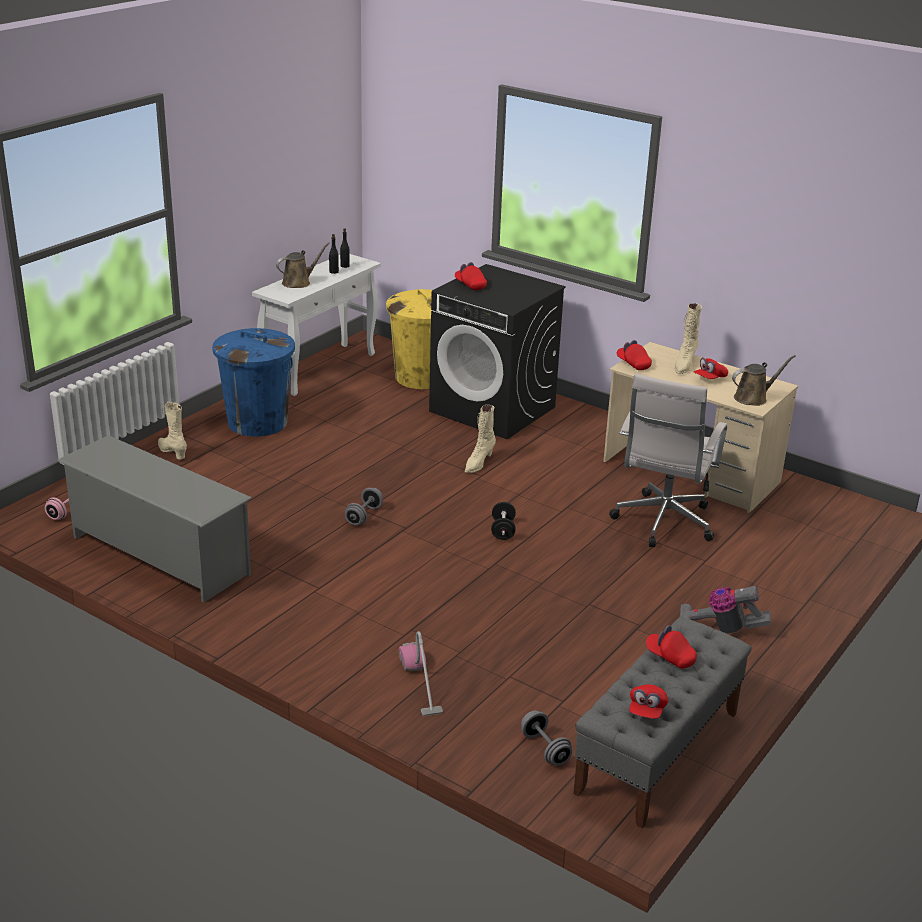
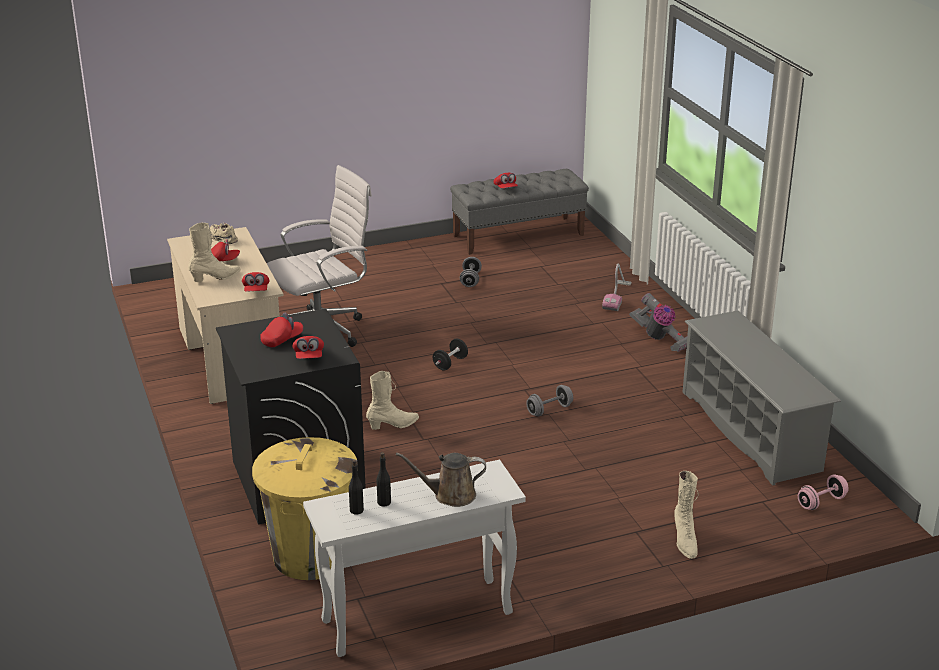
camera: 145 degrees left, 0 degrees up
blue trash can [212,328,295,437] -> none
grey dumbbell [521,710,572,766] -> grey dumbbell moved to [460,257,482,287]
red cap [629,685,668,719] -> red cap moved to [260,313,303,347]
vacuum cleaner [680,586,771,634] -> vacuum cleaner moved to [629,293,687,352]
brown watering can [732,355,796,406] -> beige shoe [210,223,238,244]

